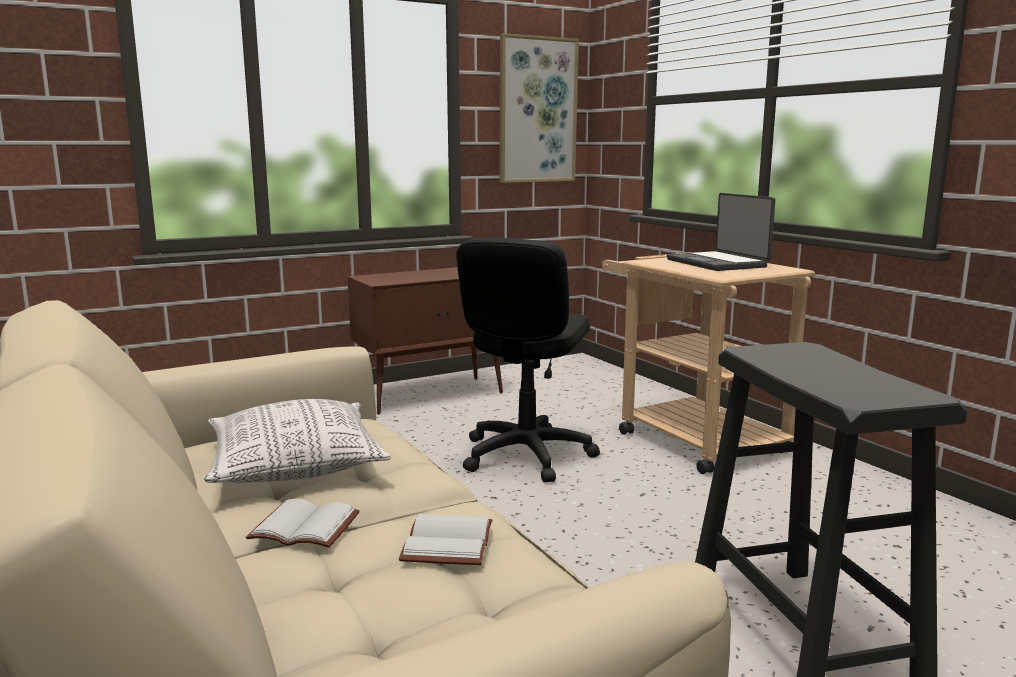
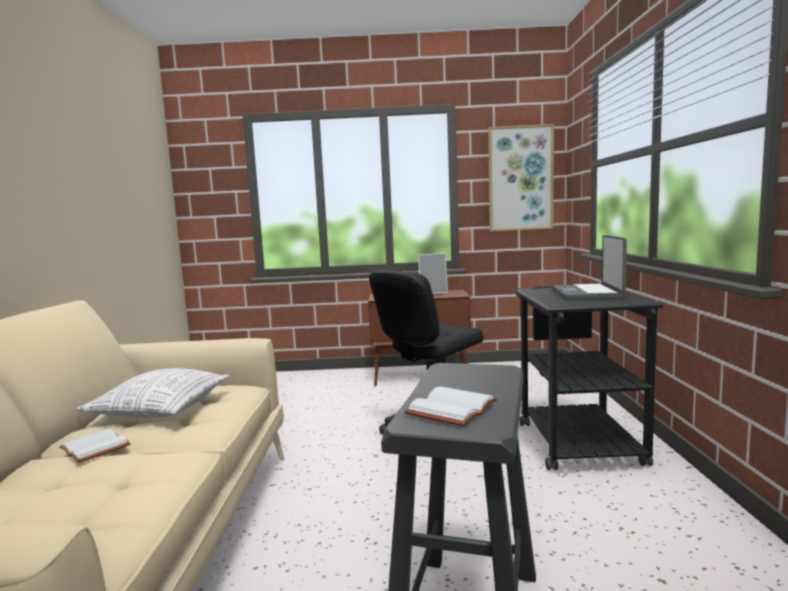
camera: 30 degrees right, 5 degrees down
white book [399,514,492,565] -> white book moved to [404,386,497,426]
beige cart [602,252,815,474] -> black cart [516,286,663,470]
none -> picture frame [418,253,448,294]

